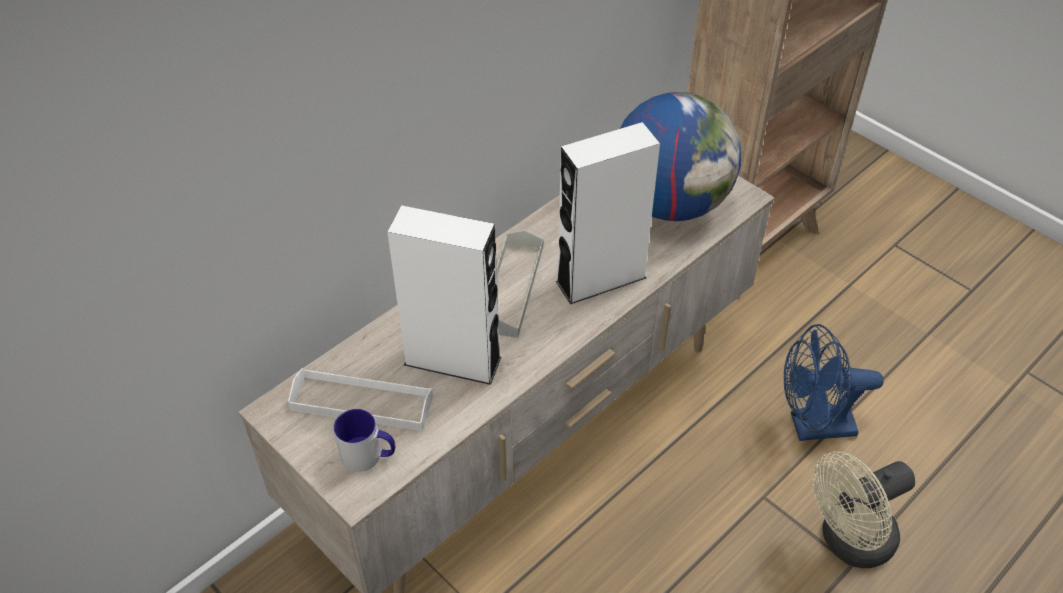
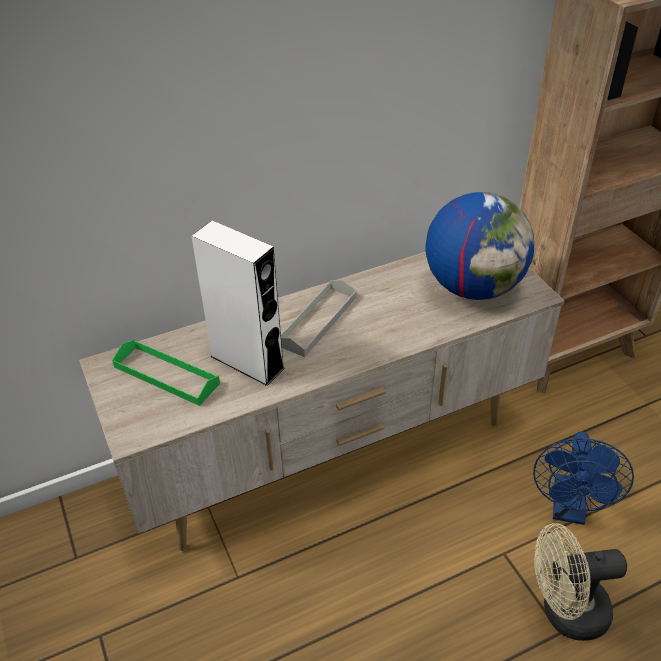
camera: 20 degrees right, 5 degrees down
white tray [288,368,433,431] -> green tray [112,340,220,406]
mug [333,409,395,472] -> none
white speaker [556,122,660,304] -> none
blue fan [784,324,884,441] -> blue fan turned 90 degrees counterclockwise [533,432,634,525]

